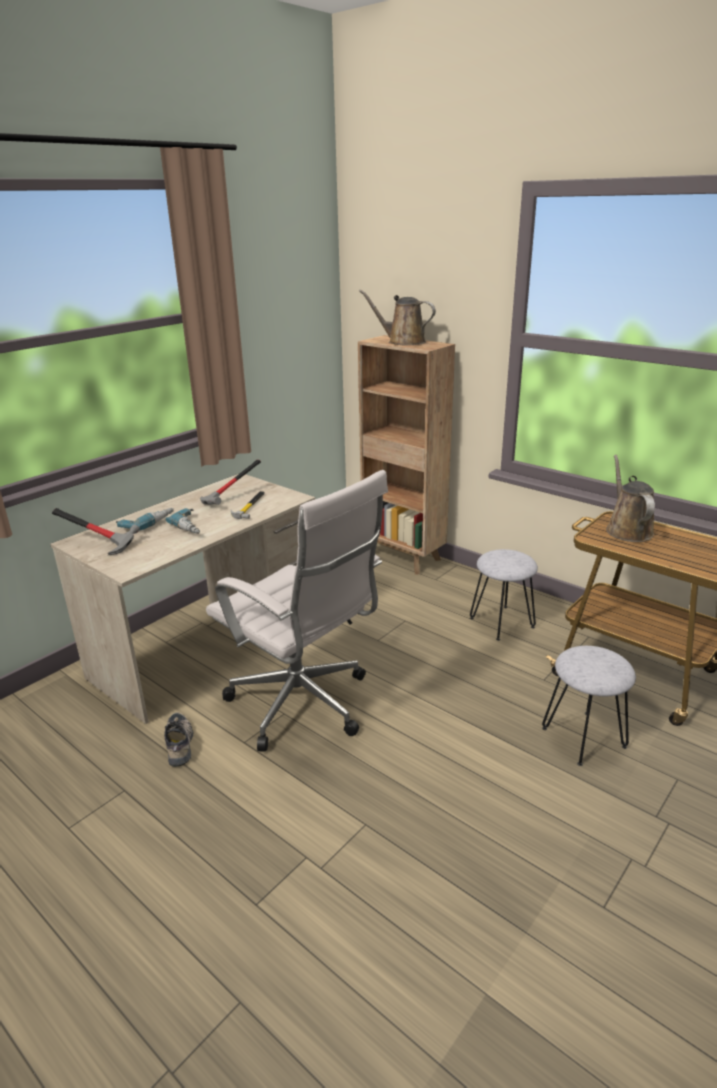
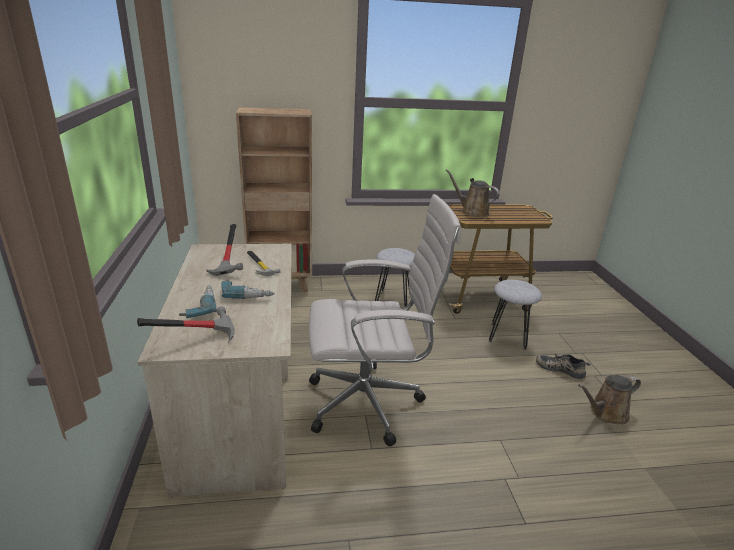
camera: 50 degrees left, 0 degrees up
shoe [164,712,193,767] -> shoe moved to [536,354,591,379]
brown watering can [359,290,436,345] -> brown watering can moved to [578,375,641,425]

